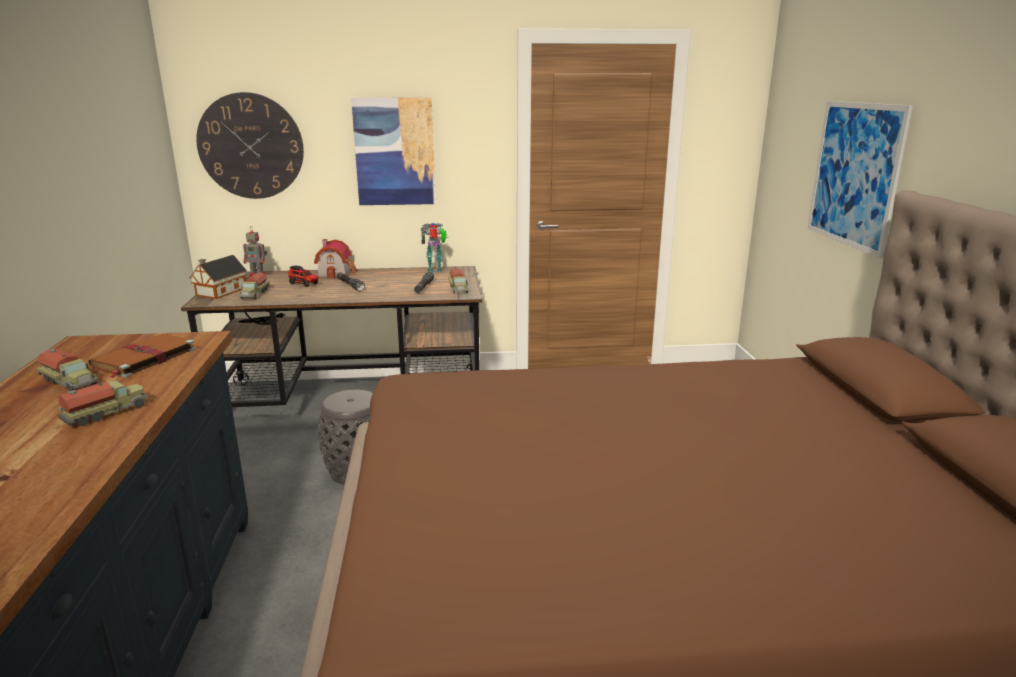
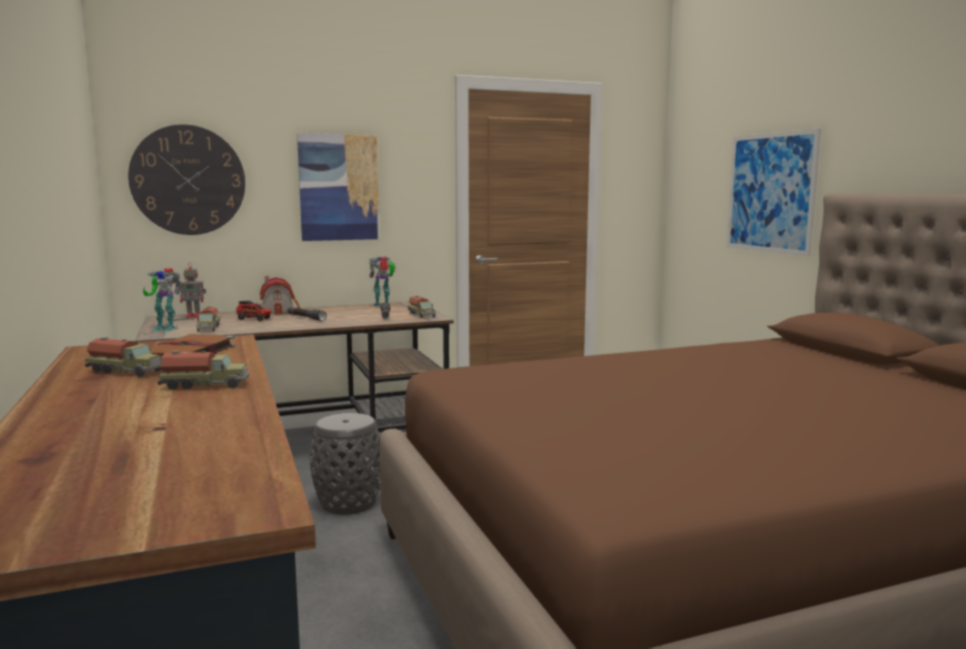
camera: 15 degrees left, 10 degrees down
toy truck [58,381,148,426] -> toy truck turned 60 degrees clockwise [158,351,249,390]
toy house [190,255,247,299] -> toy robot [143,268,181,332]

